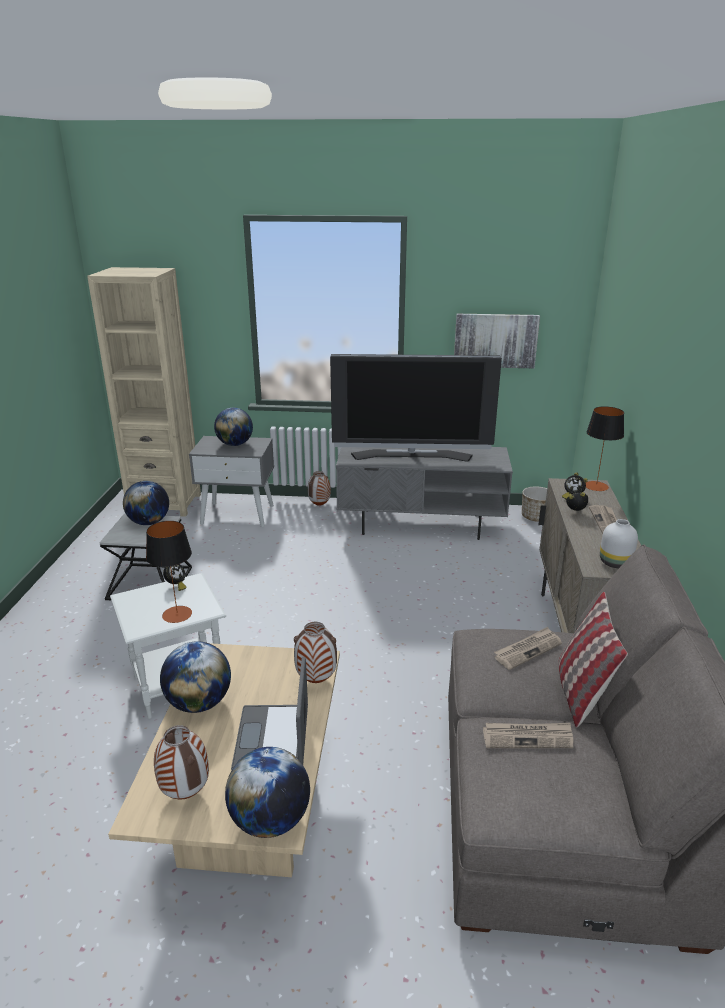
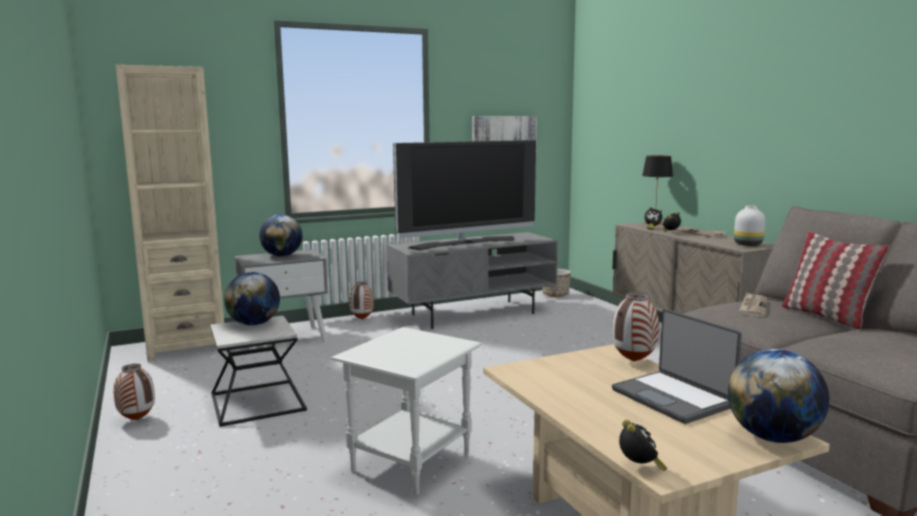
camera: 30 degrees left, 15 degrees down
table lamp [146,521,192,623] -> none
vase [154,725,209,799] -> vase moved to [114,364,155,420]
globe [160,641,231,713] -> none
alarm clock [163,564,187,591] -> alarm clock moved to [619,420,667,471]
newspaper [483,723,574,748] -> none

